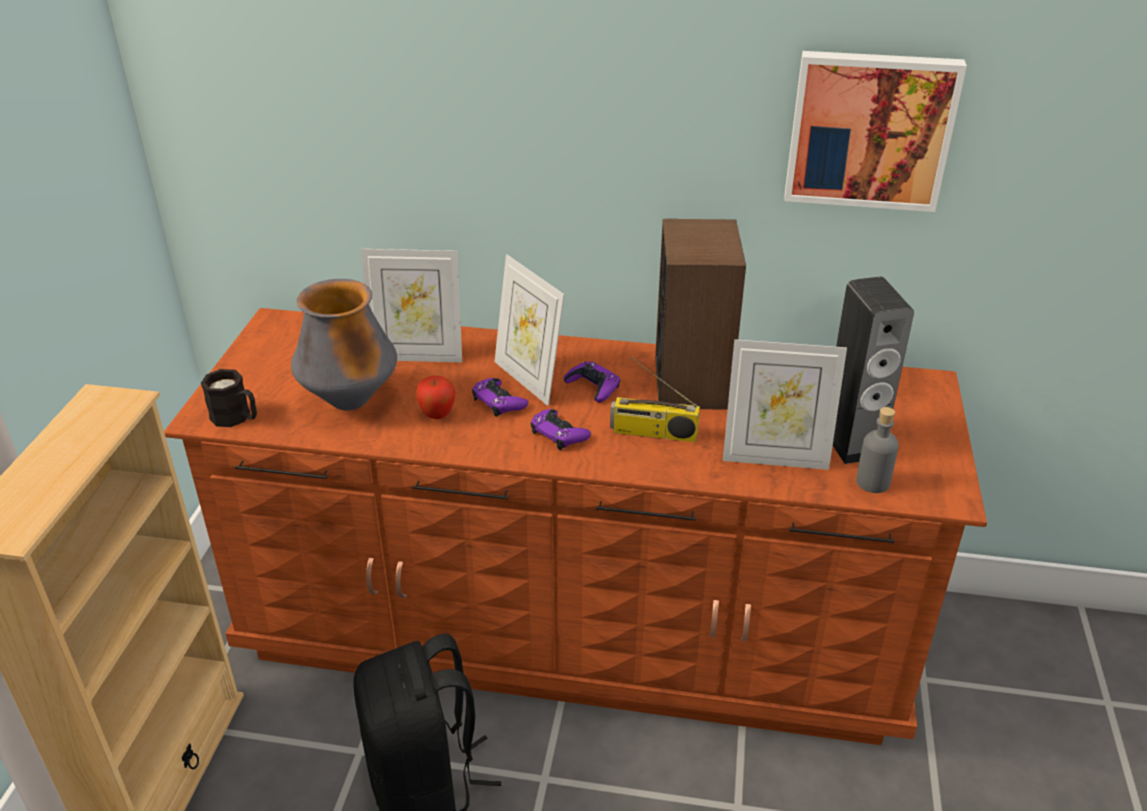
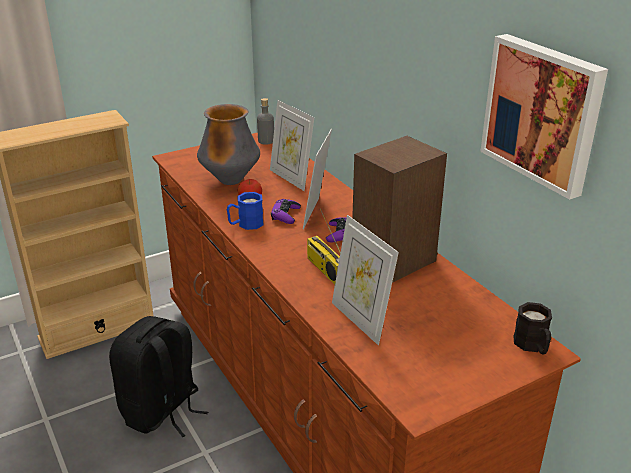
camera: 50 degrees right, 5 degrees down
black mug [201,369,257,427] -> black mug moved to [513,302,552,354]
purple game controller [531,409,591,450] -> none
speaker [833,277,914,464] -> none
grey bottle [856,407,899,493] -> grey bottle moved to [257,98,274,144]
none -> blue mug [227,192,264,230]

